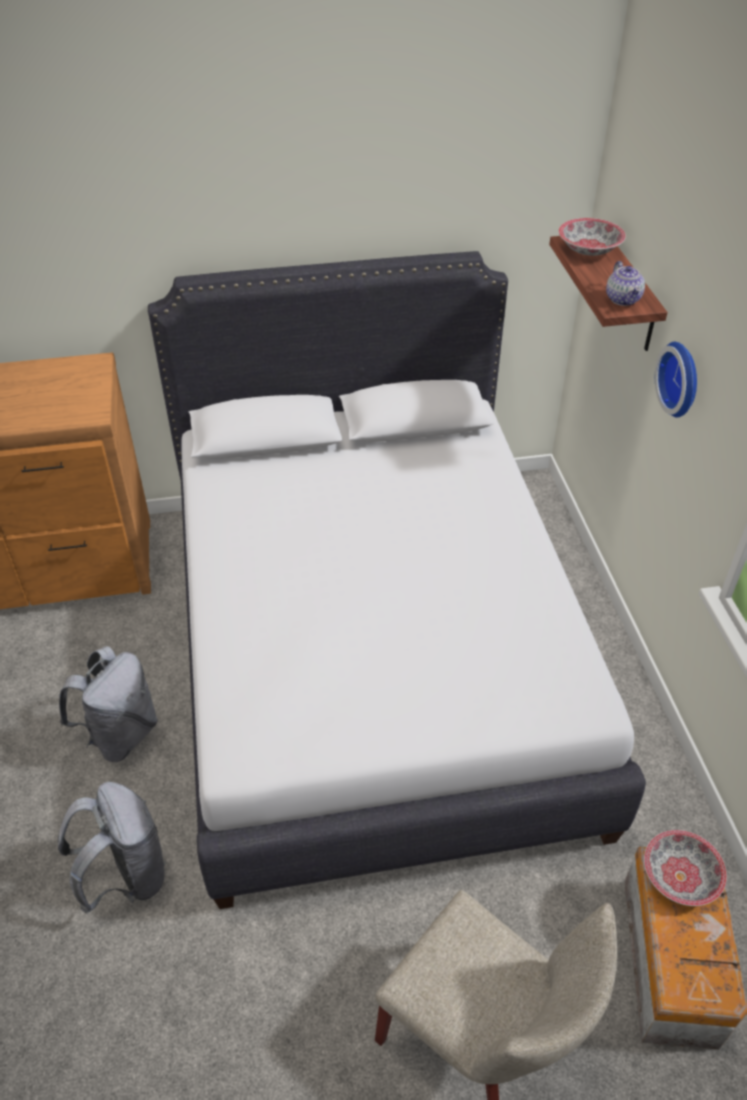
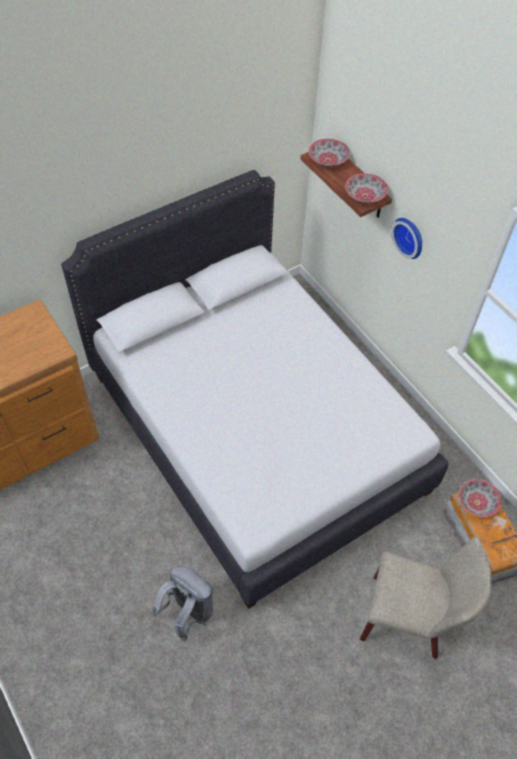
camera: 25 degrees left, 10 degrees up
grey backpack [59,646,158,762] -> none
teapot [606,261,645,306] -> bowl [345,173,388,203]

